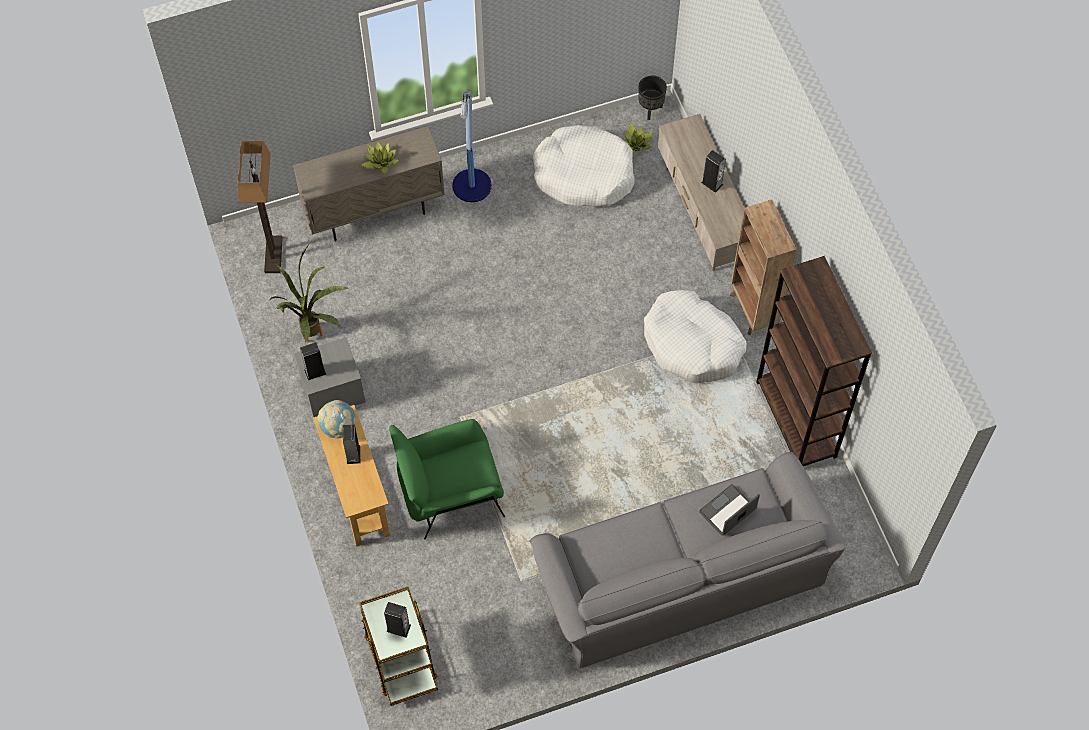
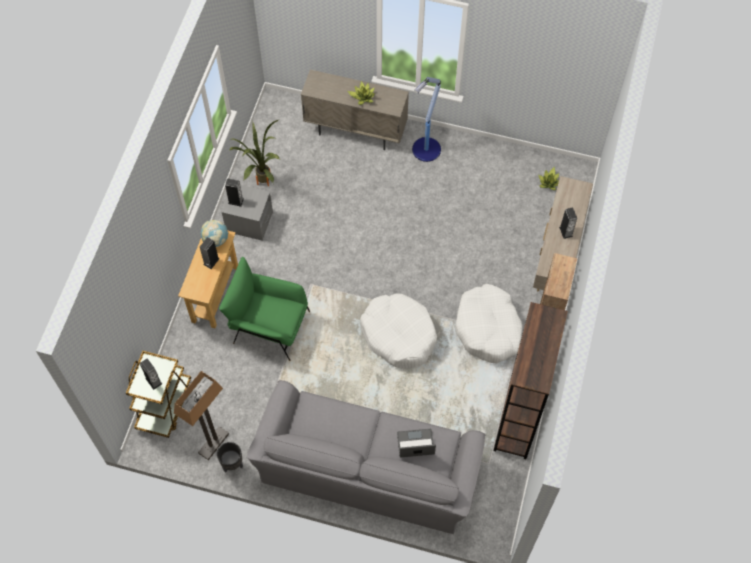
camera: 35 degrees right, 0 degrees up
floor lamp [238,141,283,273] -> floor lamp moved to [174,371,229,460]
white dog bed [533,125,635,207] -> white dog bed moved to [360,294,437,369]
black planter [638,76,667,120] -> black planter moved to [217,442,243,472]

